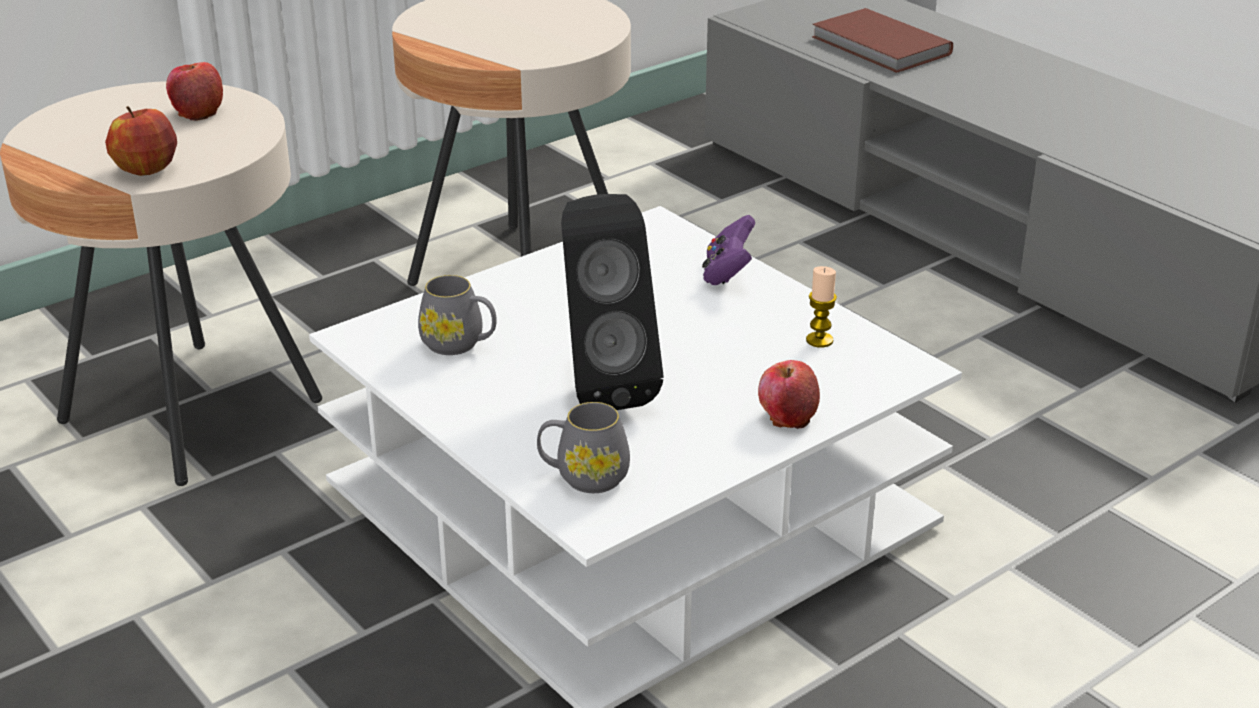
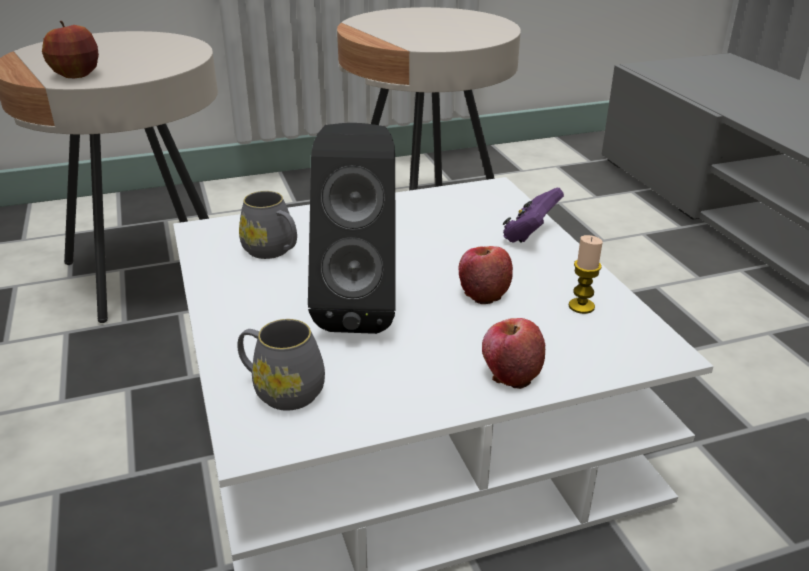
camera: 20 degrees right, 0 degrees up
apple [166,62,223,121] -> apple moved to [459,246,513,304]
brown book [812,8,953,73] -> none

